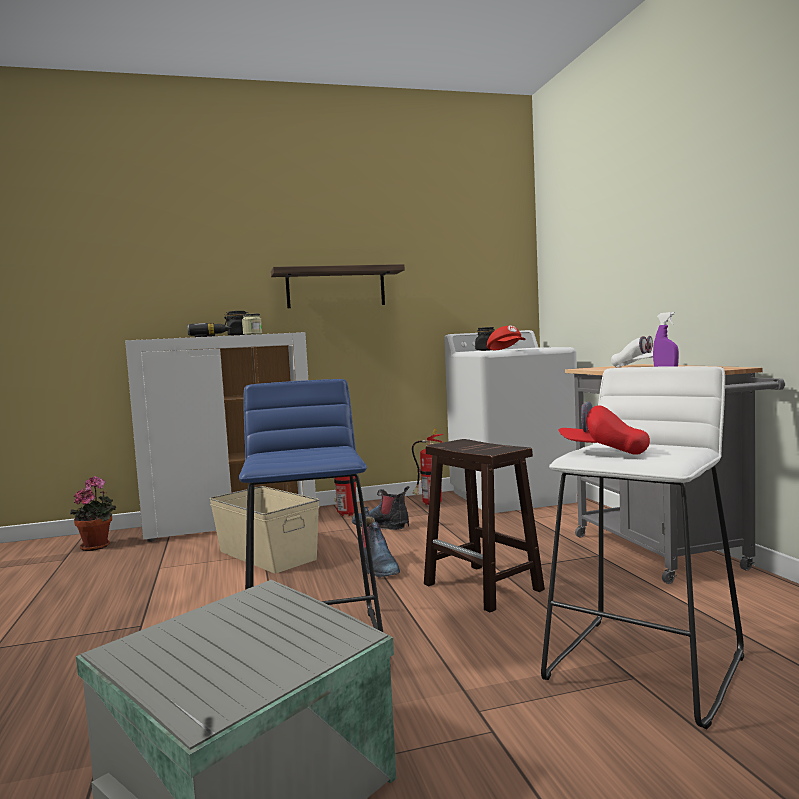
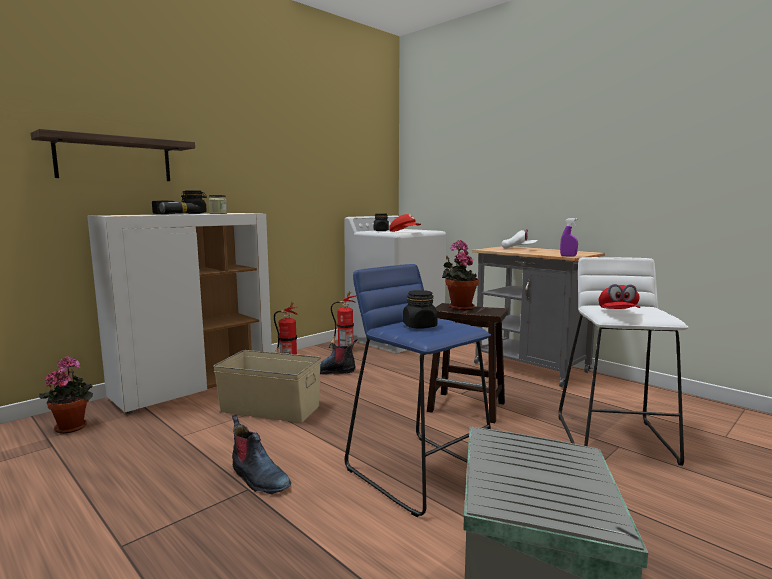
camera: 30 degrees left, 5 degrees up
shelf [271,264,405,308] -> shelf moved to [31,129,195,181]
boot [361,507,400,578] -> boot moved to [232,414,291,494]
red cap [559,401,650,455] -> red cap turned 75 degrees counterclockwise [599,284,640,309]
none -> black jar [403,290,438,329]
none -> potted plant [442,240,479,311]

